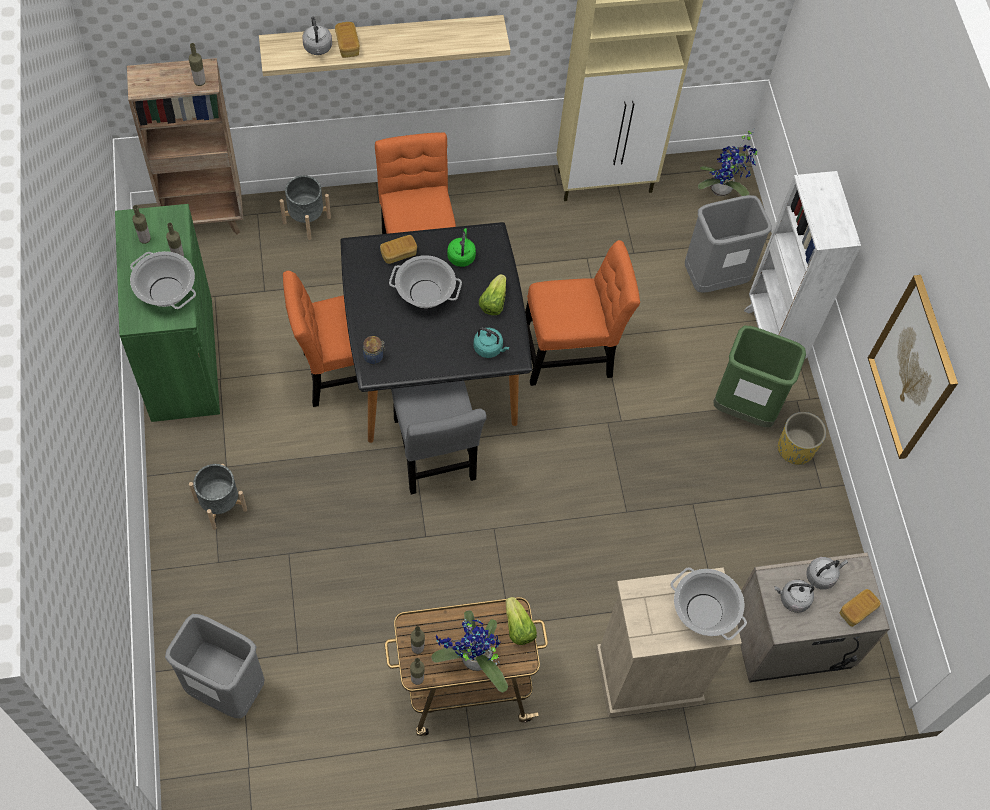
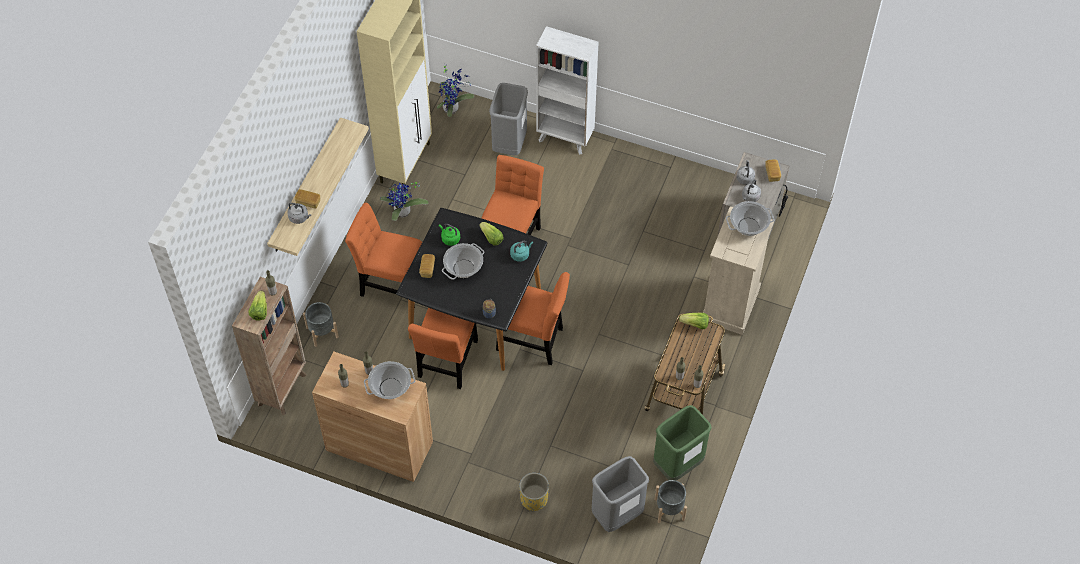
camera: 55 degrees left, 5 degrees down
green cabinet [115,204,220,422] -> brown cabinet [312,352,433,482]
grey planter [189,464,247,530] -> grey planter moved to [654,480,687,523]
grey chair [391,381,487,494] -> orange chair [496,272,570,365]
potted plant [431,610,508,692] -> potted plant moved to [380,182,428,221]
green trash can [713,326,806,427] -> green trash can moved to [653,405,712,481]
yellow planter [778,412,826,465] -> yellow planter moved to [519,473,549,511]
picture [868,275,958,459] -> none
none -> lettuce [248,291,267,321]

